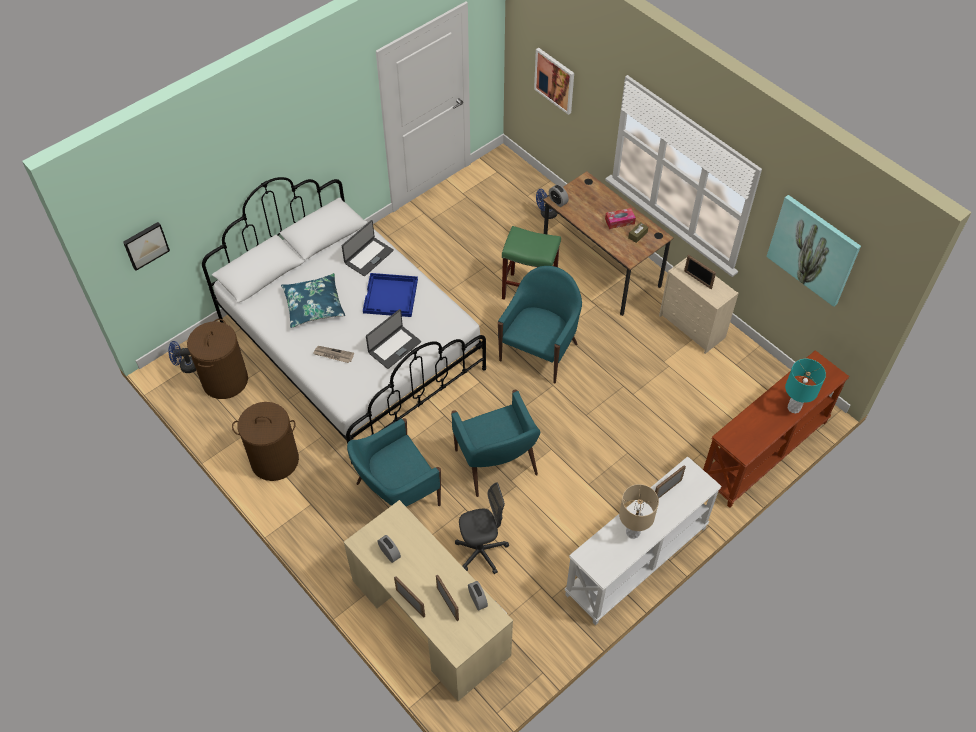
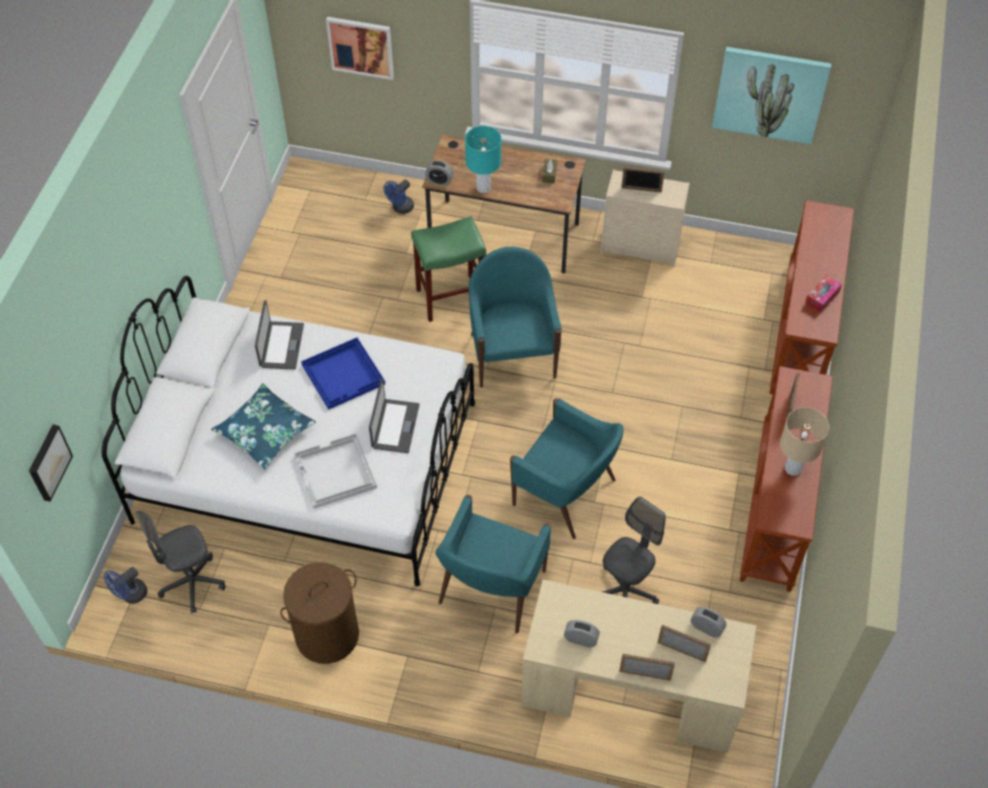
camera: 35 degrees left, 0 degrees up
brown laundry basket [187,319,248,399] -> grey office chair [136,511,226,613]
newspaper [313,346,354,363] -> white tray [294,433,377,509]
white console table [565,456,722,626] -> brown console table [740,366,833,592]
tissue box [605,208,636,229] -> tissue box moved to [805,275,842,313]
turquoise table lamp [785,359,826,413] -> turquoise table lamp moved to [465,126,501,193]

